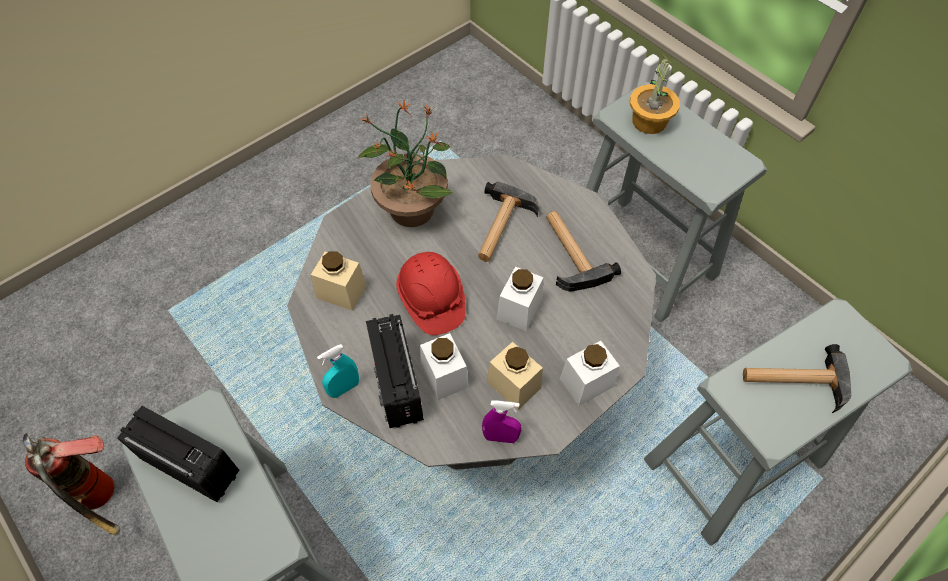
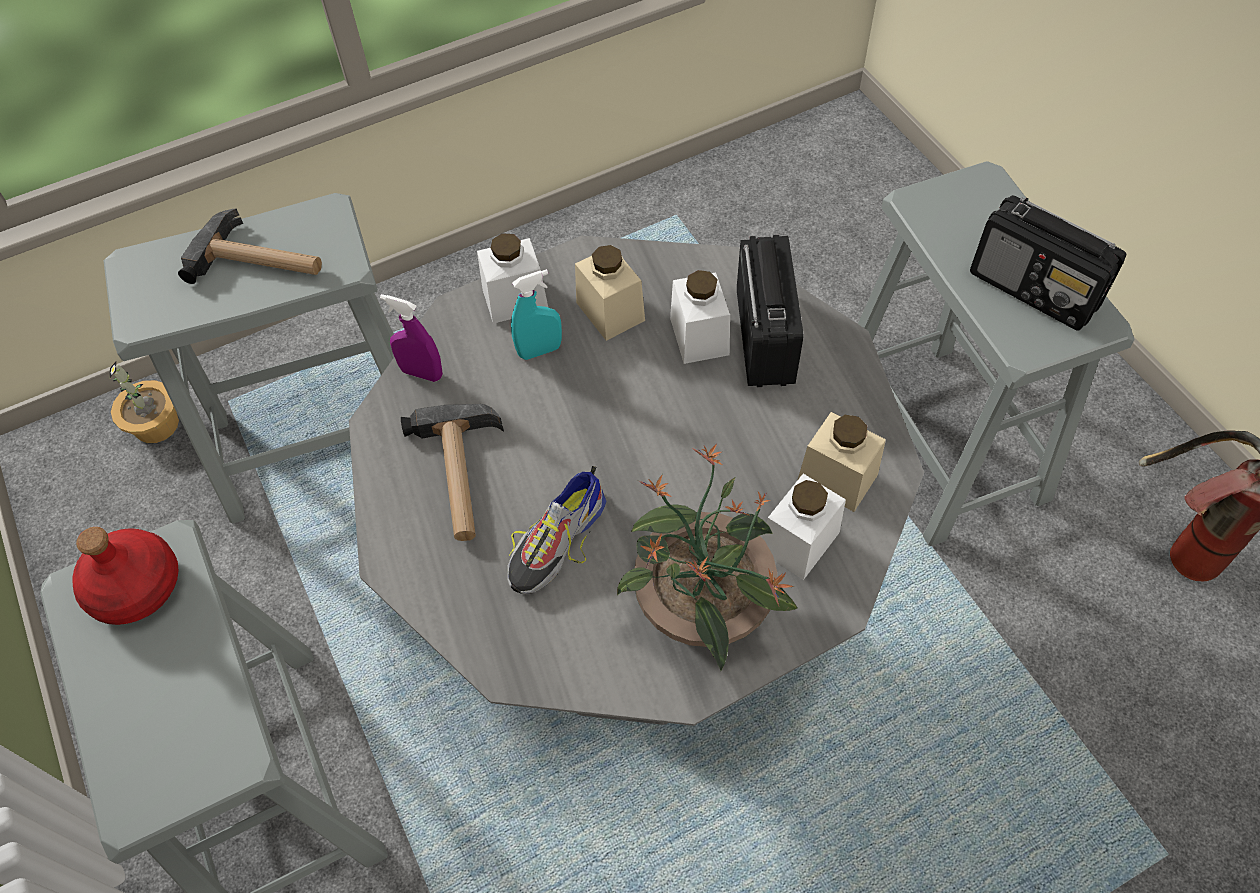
camera: 165 degrees left, 0 degrees up
turquoise spray bottle [317,344,359,398] -> turquoise spray bottle moved to [511,269,562,360]
red hard hat [396,252,466,335] -> none
hammer [478,182,539,262] -> shoe [507,466,607,594]
purple spray bottle [482,401,522,443] -> purple spray bottle moved to [380,294,443,382]
white jar [497,267,544,331] -> white jar moved to [762,474,846,580]
potted plant [630,53,680,134] -> potted plant moved to [110,361,179,443]
none -> red bottle [72,527,179,625]

